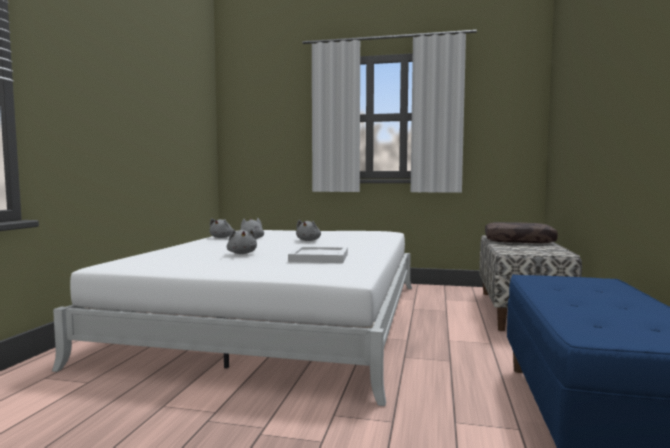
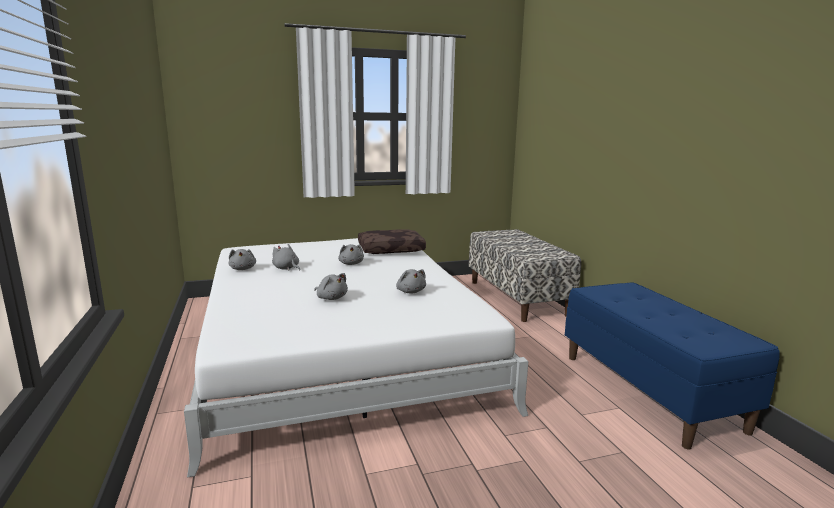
camera: 30 degrees left, 10 degrees up
white tray [288,246,348,263] -> grey plush toy [396,269,426,294]
brown pillow [485,222,558,243] -> brown pillow moved to [358,229,426,254]

